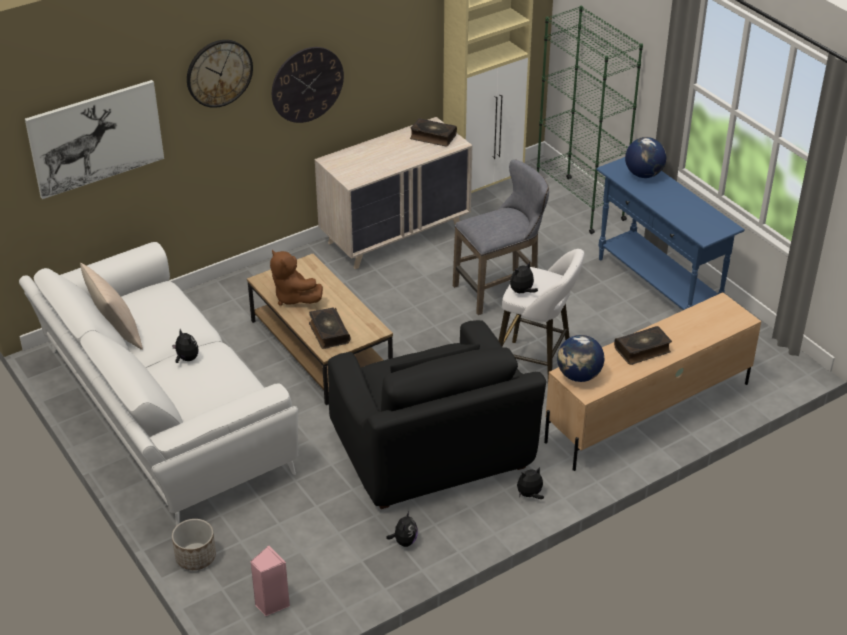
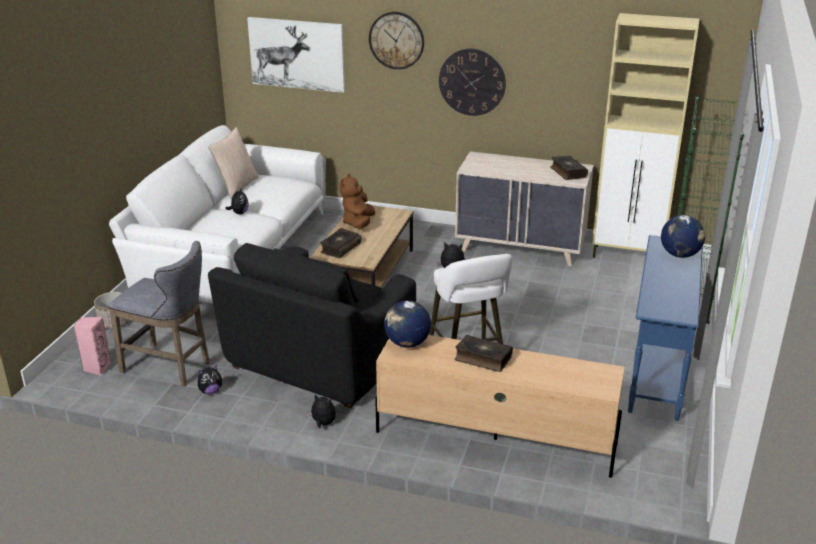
camera: 50 degrees right, 10 degrees down
grey stool [453,160,549,315] -> grey stool moved to [108,241,210,387]

